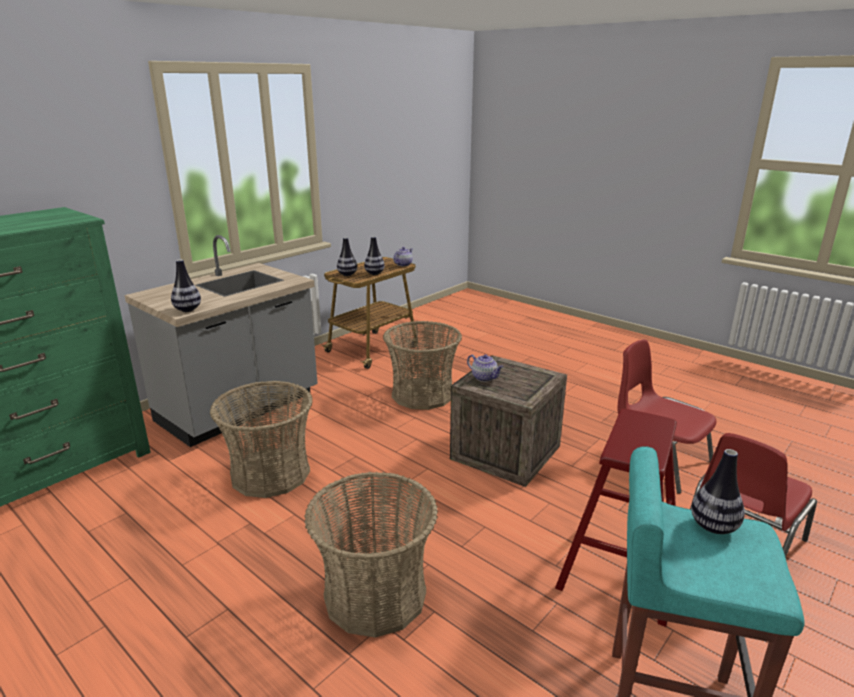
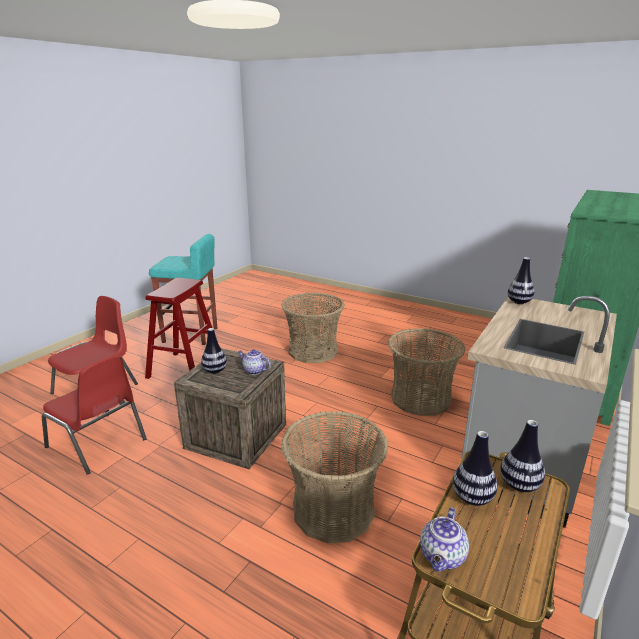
camera: 170 degrees right, 0 degrees up
vase [691,449,745,534] -> vase moved to [201,328,227,374]

